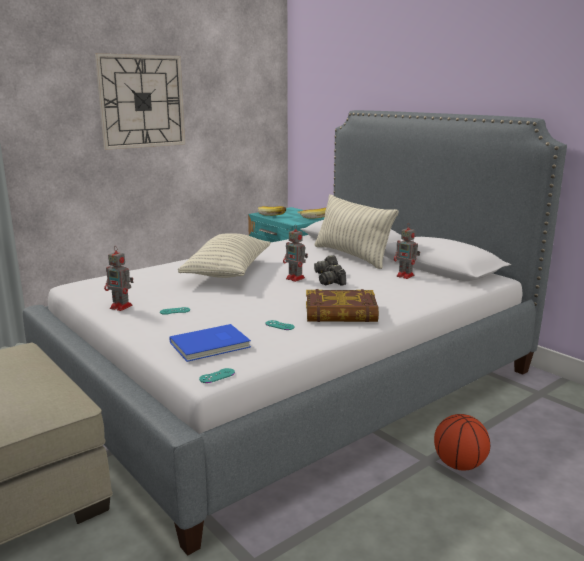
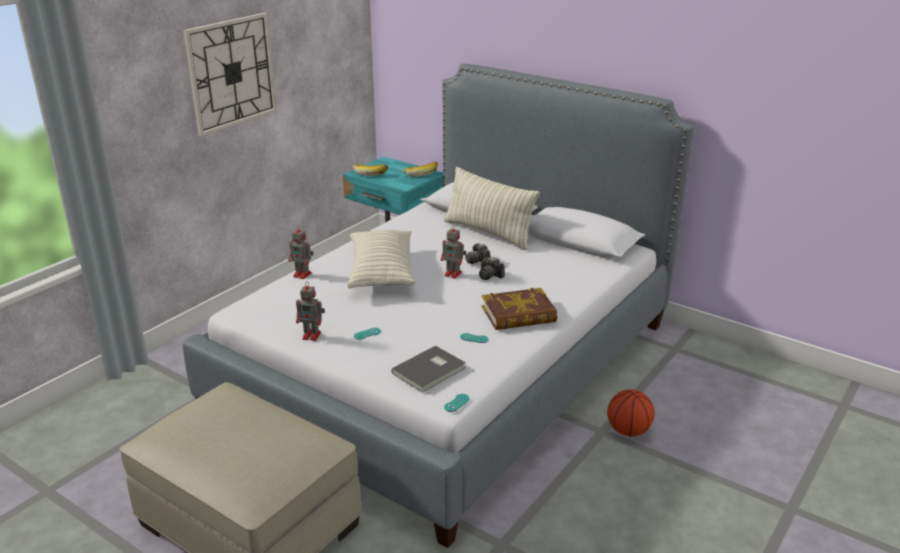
camera: 15 degrees left, 10 degrees up
blue book [170,324,251,362] -> grey book [392,346,466,392]
toy robot [394,226,420,279] -> toy robot moved to [288,225,314,279]

